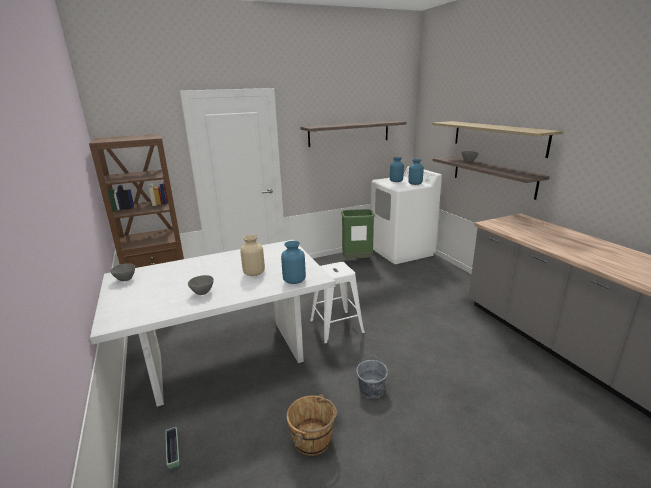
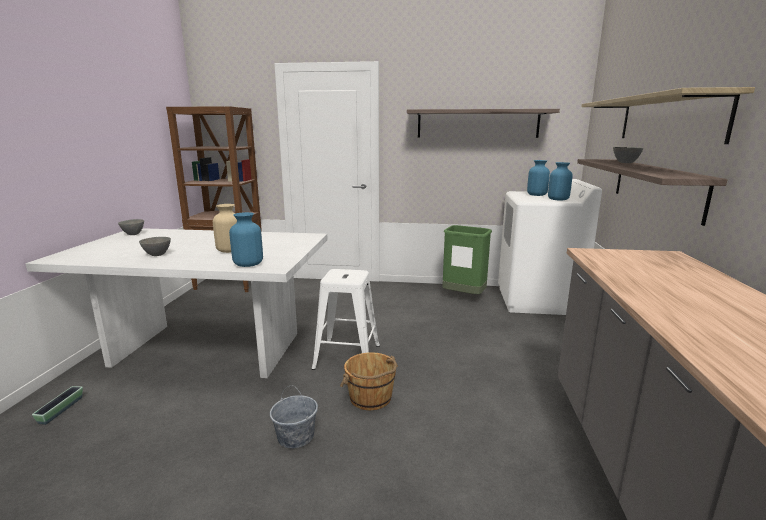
camera: 30 degrees right, 5 degrees down
brown bucket [286,394,337,456] -> brown bucket moved to [340,352,398,410]

